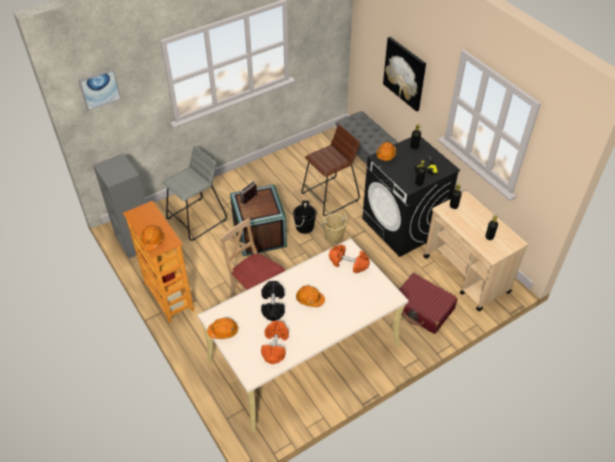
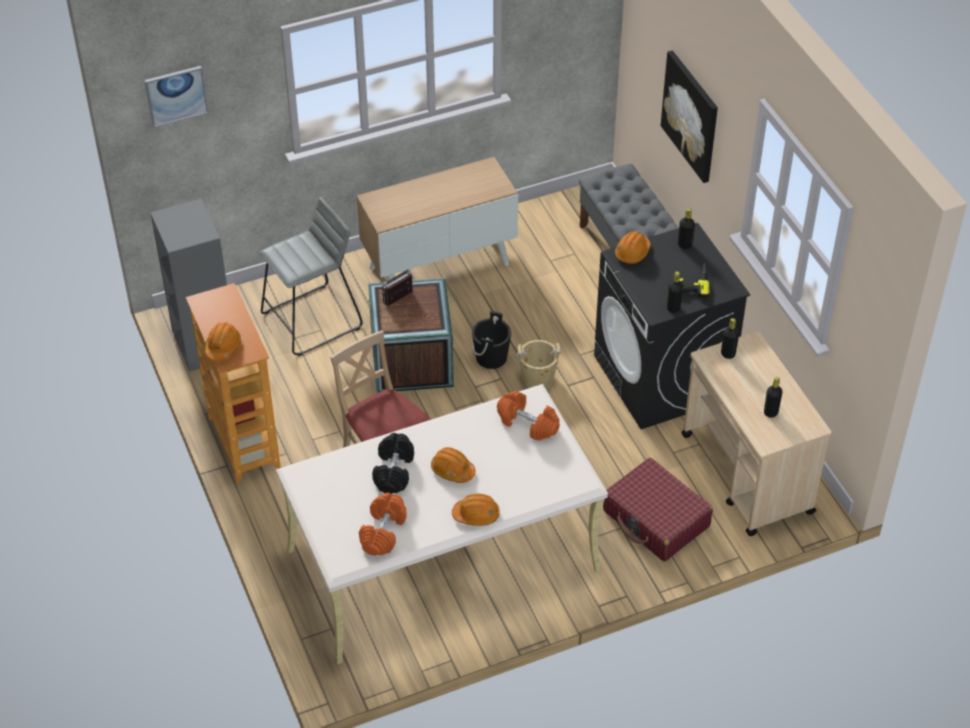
camera: 10 degrees right, 0 degrees up
orange hard hat [207,318,238,339] -> orange hard hat moved to [452,494,500,526]
brown stool [301,124,360,216] -> none
none -> cabinet [357,157,518,281]

